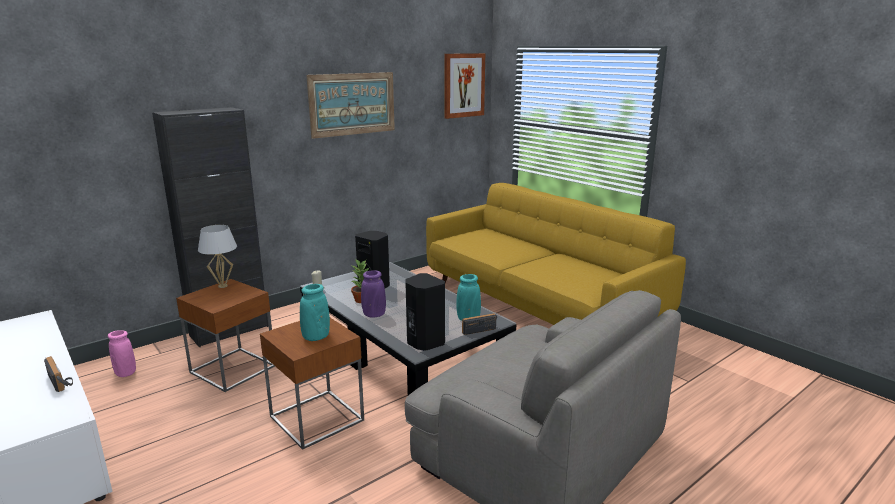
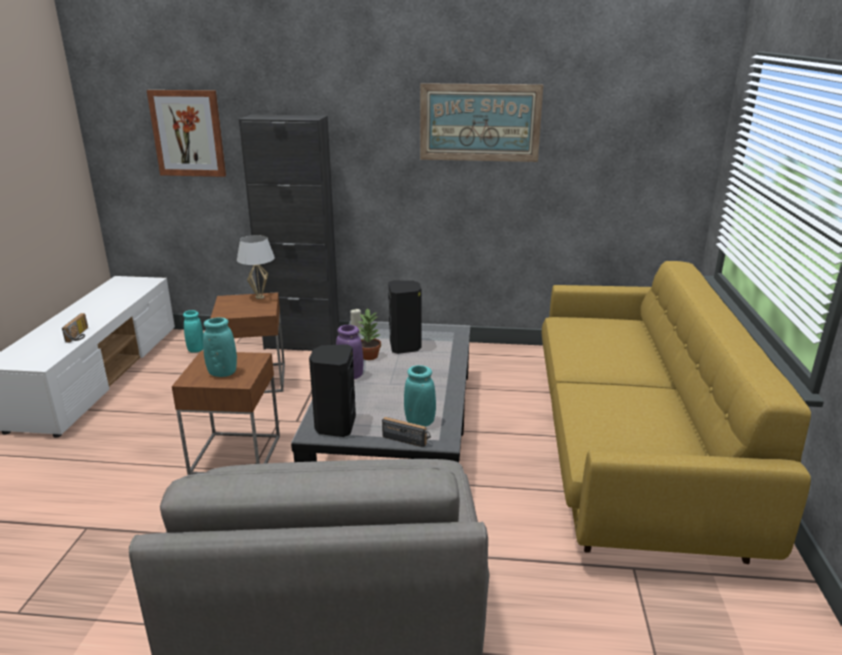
camera: 45 degrees right, 5 degrees up
pink vase [108,330,136,377] -> turquoise vase [183,310,203,353]
picture [444,53,485,119] -> picture moved to [147,90,226,177]

